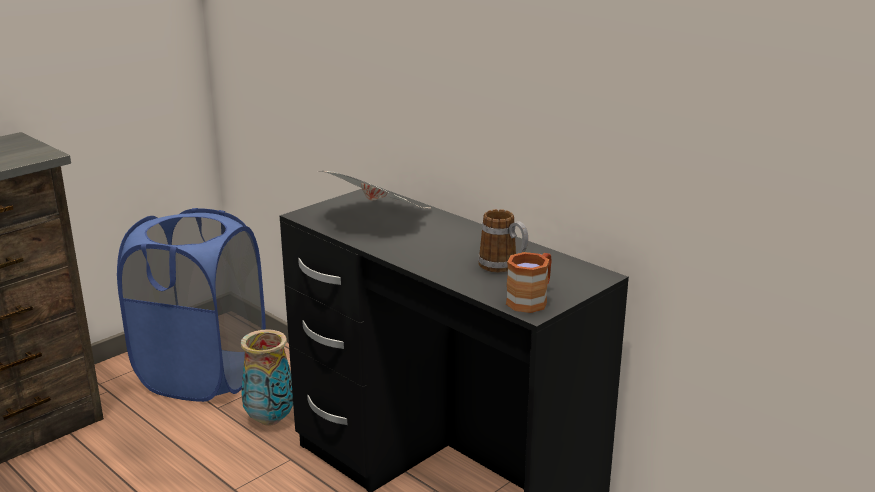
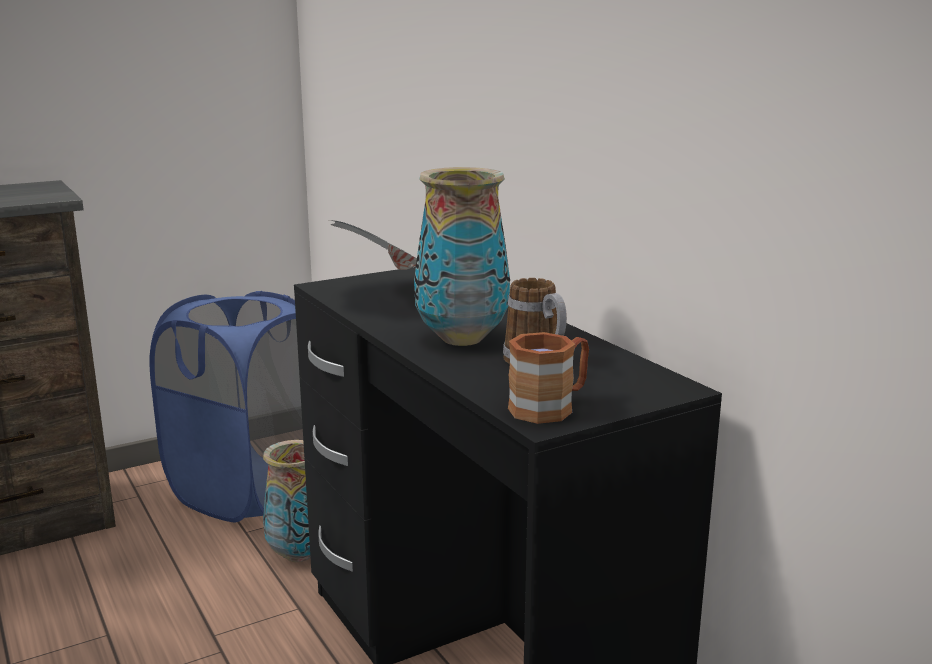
camera: 15 degrees right, 5 degrees down
none -> vase [414,167,510,346]

